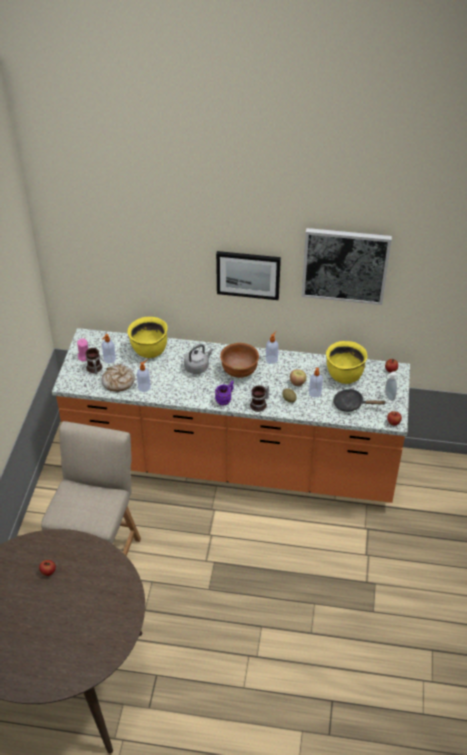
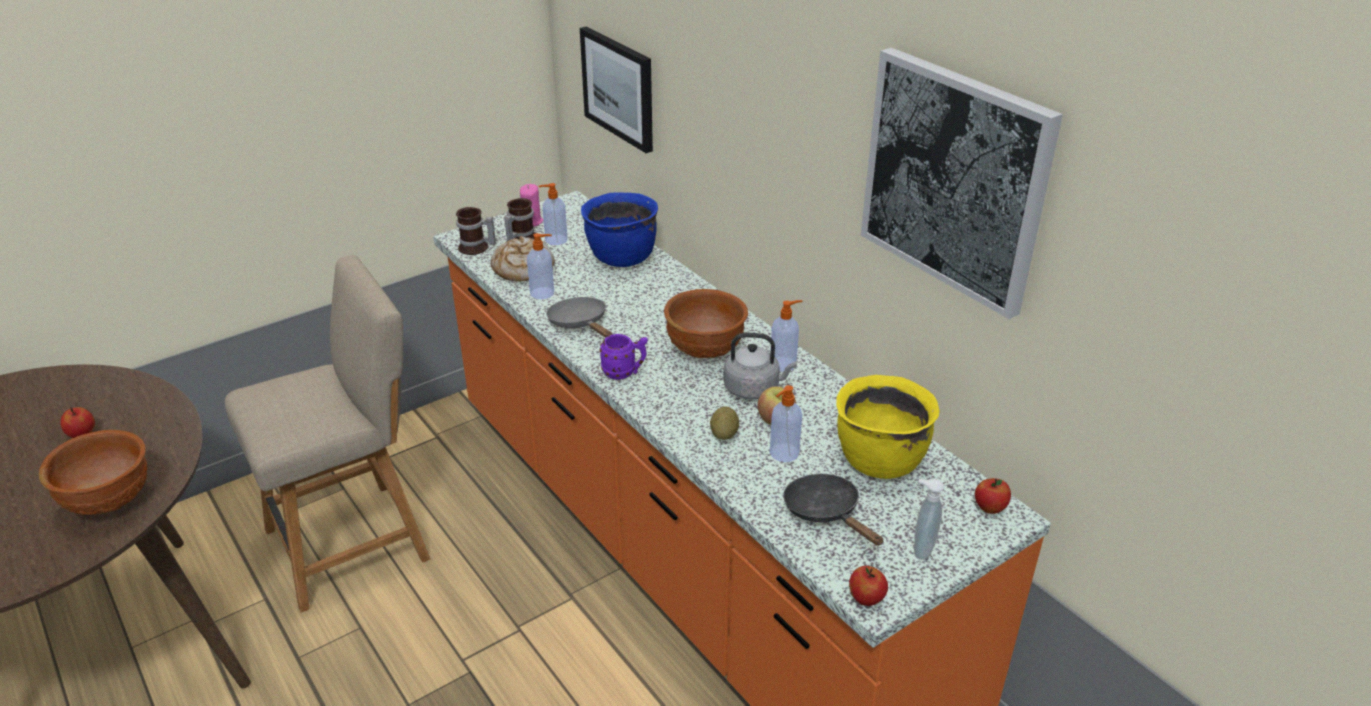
camera: 45 degrees right, 10 degrees down
yellow cooking pot [127,317,168,358] -> blue cooking pot [581,192,658,267]
grey kettle [184,344,213,374] -> grey kettle moved to [723,333,797,400]
picture [216,251,281,300] -> picture moved to [580,27,653,153]
mug [250,385,269,412] -> mug moved to [456,207,496,255]
none -> brown bowl [39,430,147,515]
none -> grey frying pan [546,297,613,338]

